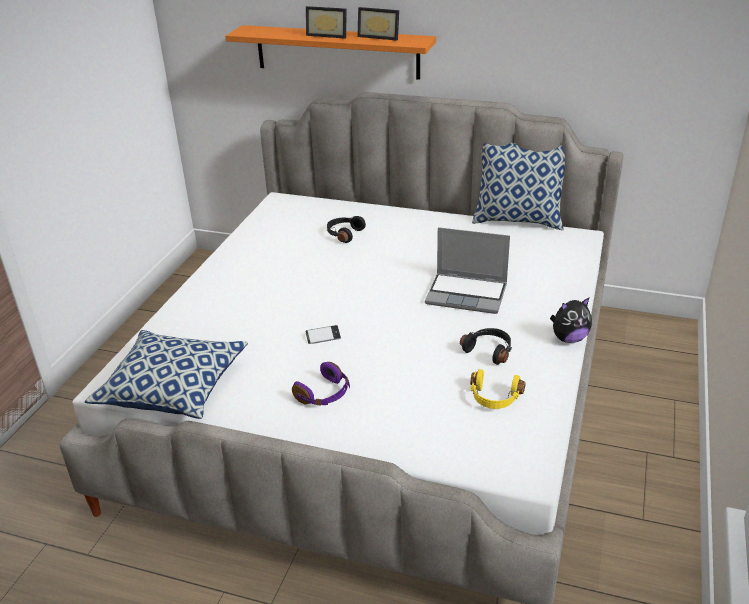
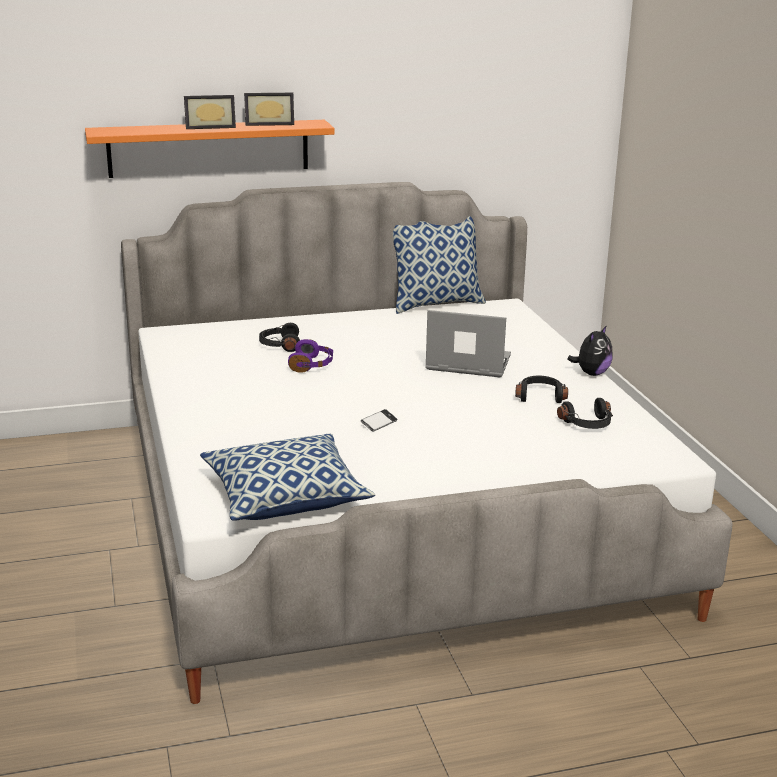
camera: 35 degrees left, 10 degrees down
purple headphones [292,362,350,405] -> purple headphones moved to [288,339,333,372]
laptop [425,227,510,314] -> laptop turned 150 degrees counterclockwise [425,310,511,377]
yellow headphones [470,369,525,409] -> black headphones [557,398,613,429]

